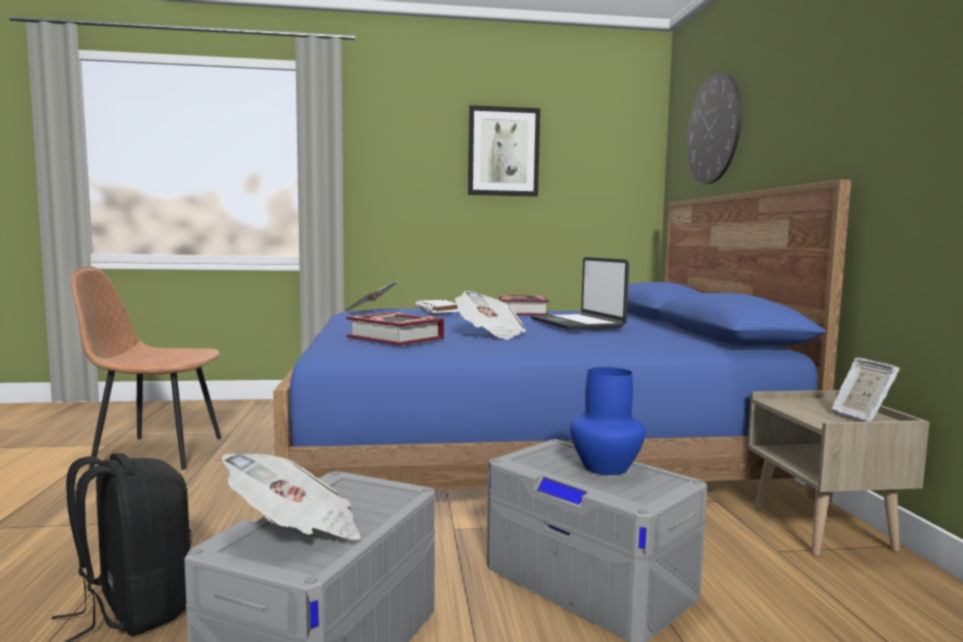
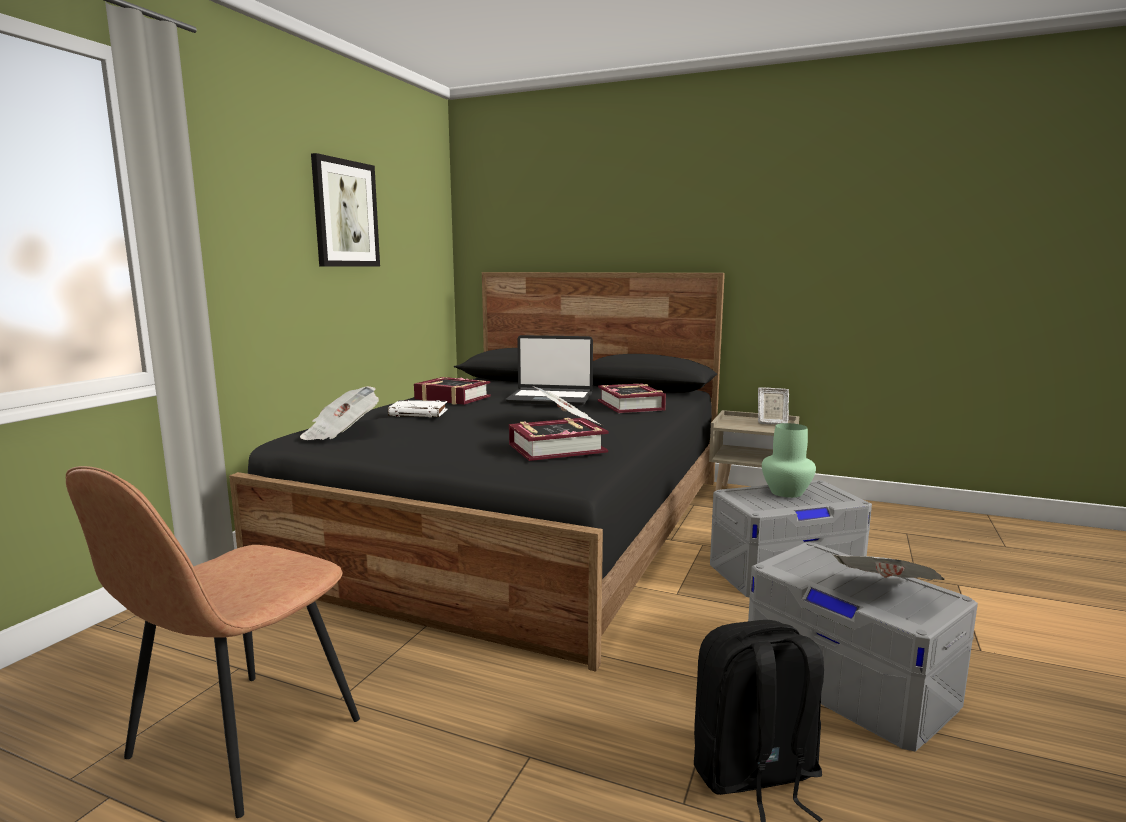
camera: 60 degrees left, 5 degrees up
blue bed [273,179,851,501] -> black bed [229,272,725,672]
blue vase [570,367,646,475] -> green vase [762,423,816,498]
wall clock [687,73,742,184] -> none
none -> book [598,383,666,413]

